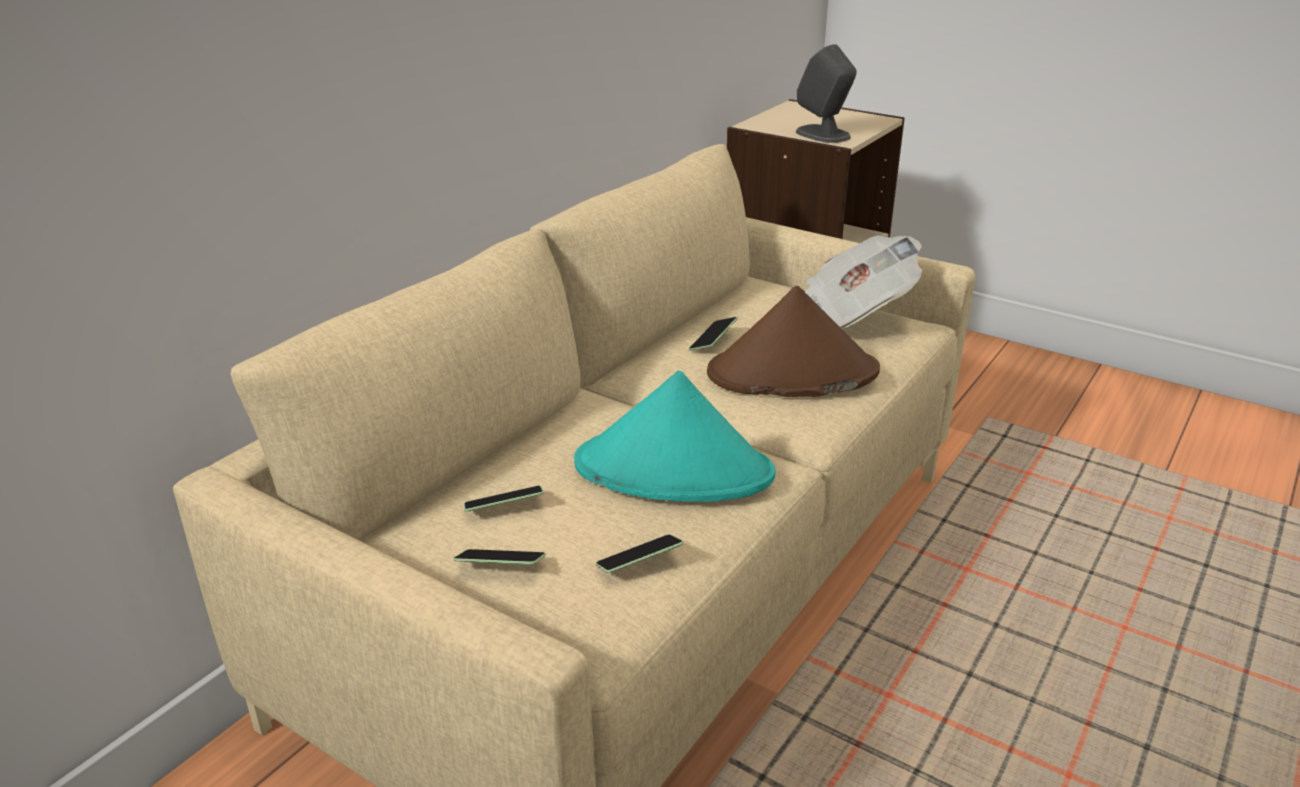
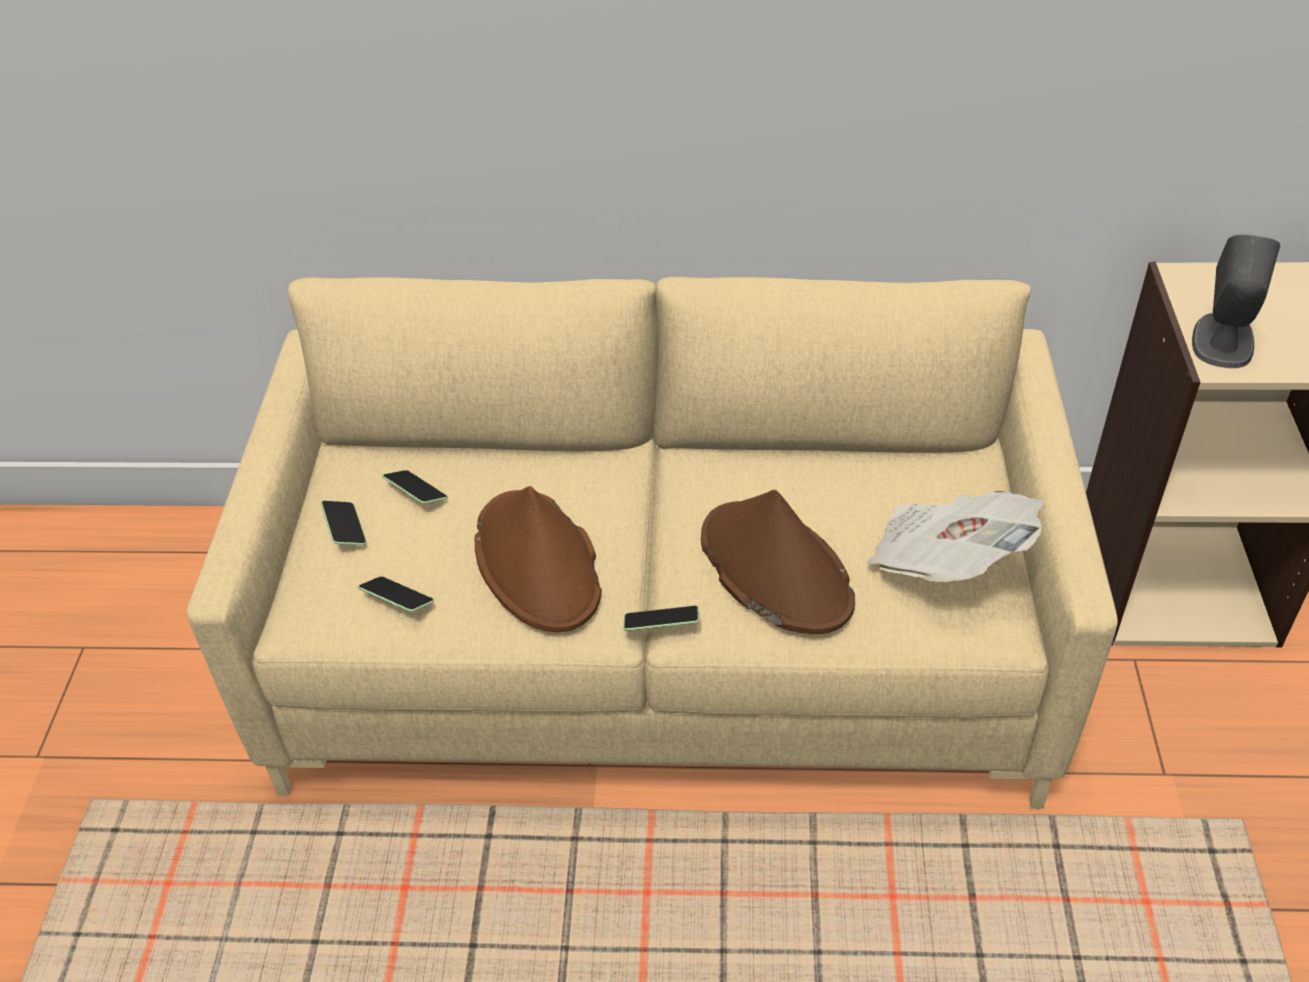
camera: 60 degrees right, 15 degrees up
turquoise hat [574,371,776,502] -> brown hat [475,486,602,632]
phone [689,317,738,351] -> phone moved to [623,606,699,631]

